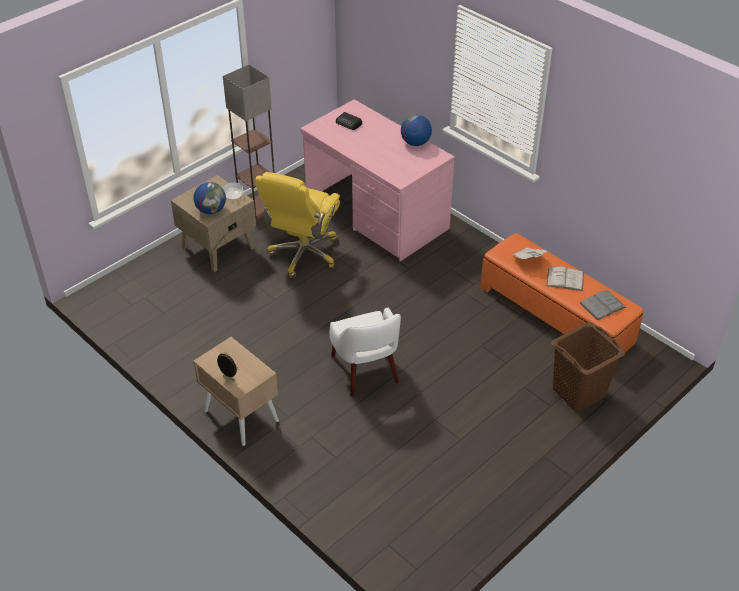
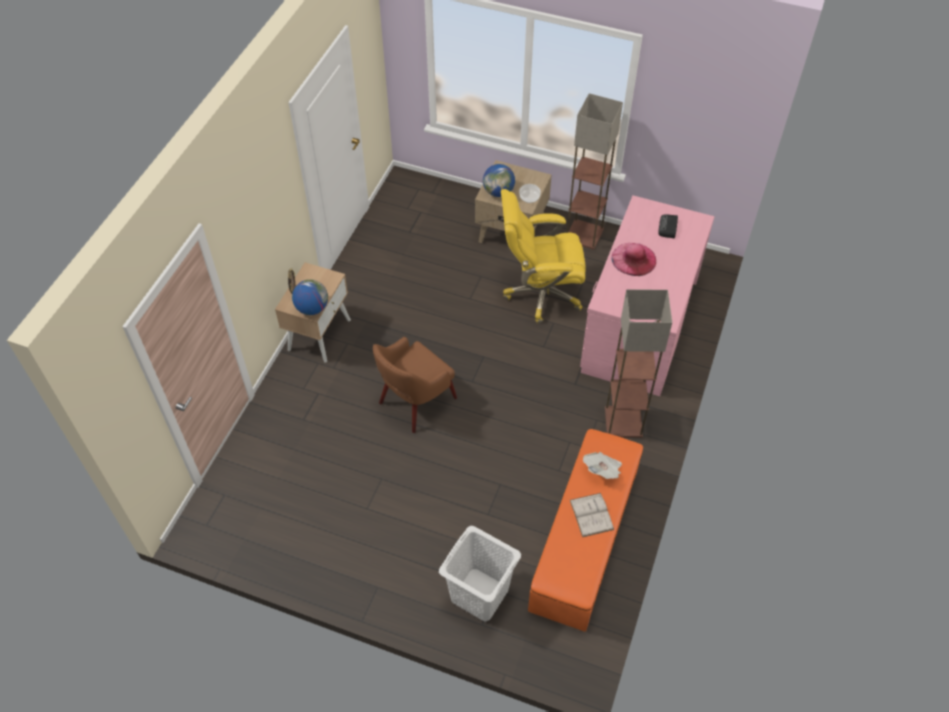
camera: 65 degrees right, 10 degrees up
white armchair [330,308,401,396] -> brown armchair [373,337,457,433]
globe [401,114,432,146] -> globe moved to [292,279,328,315]
brown laundry basket [551,322,626,411] -> white laundry basket [439,526,521,622]
grey book [580,290,626,320] -> none
none -> floor lamp [605,289,672,438]
none -> pink hat [611,243,656,276]

